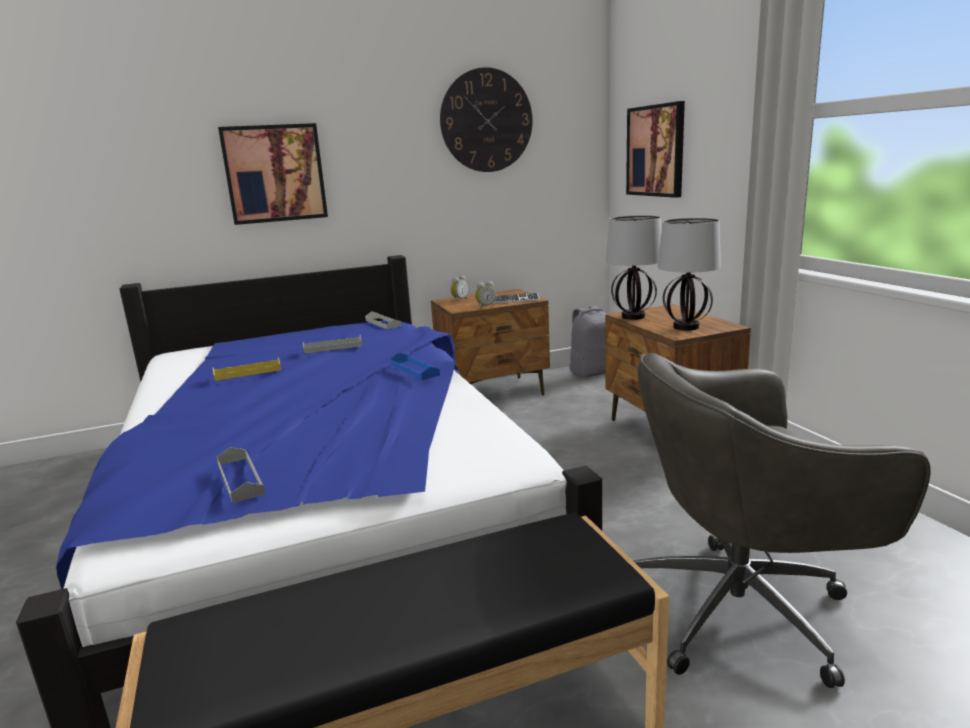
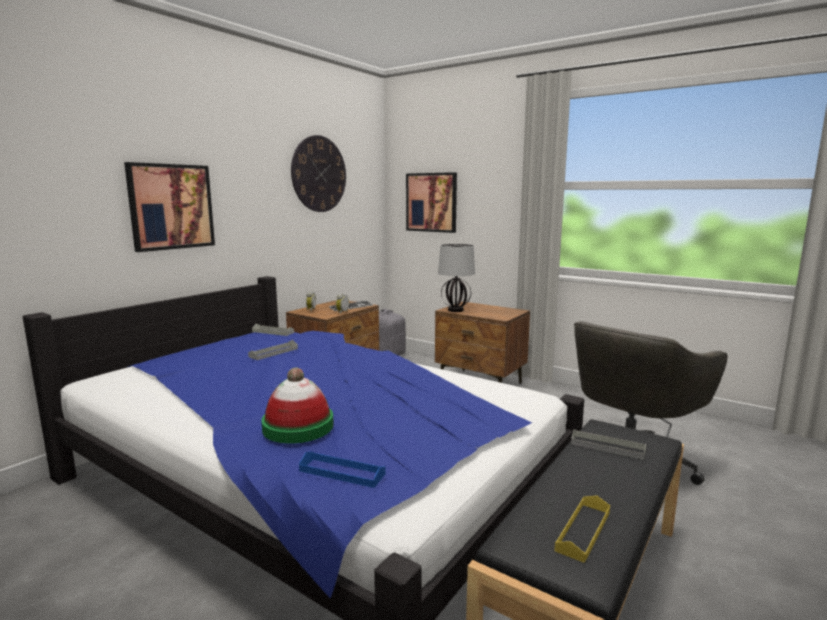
camera: 35 degrees left, 5 degrees down
yellow tray [213,357,281,381] -> yellow tray moved to [554,496,610,563]
grey tray [217,447,265,503] -> grey tray moved to [571,429,646,460]
blue tray [390,352,440,380] -> blue tray moved to [299,452,385,488]
table lamp [657,218,721,331] -> none
none -> hat [261,367,334,444]

